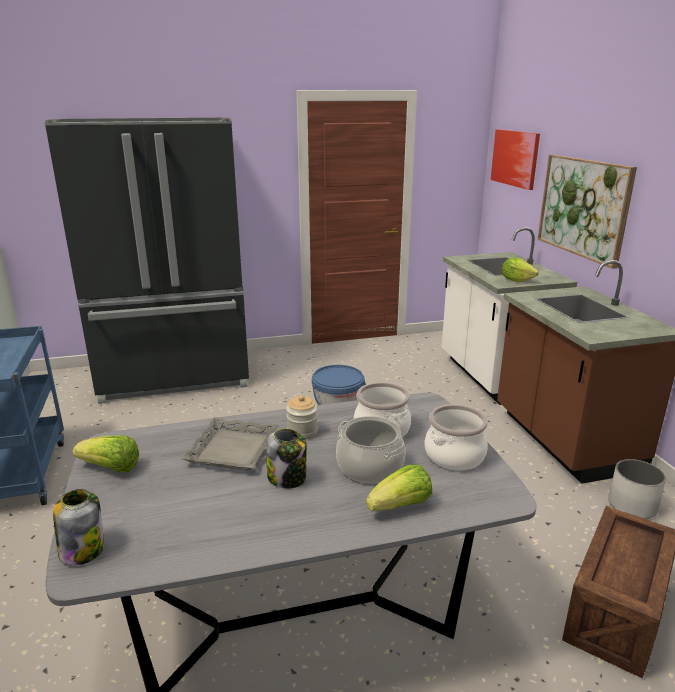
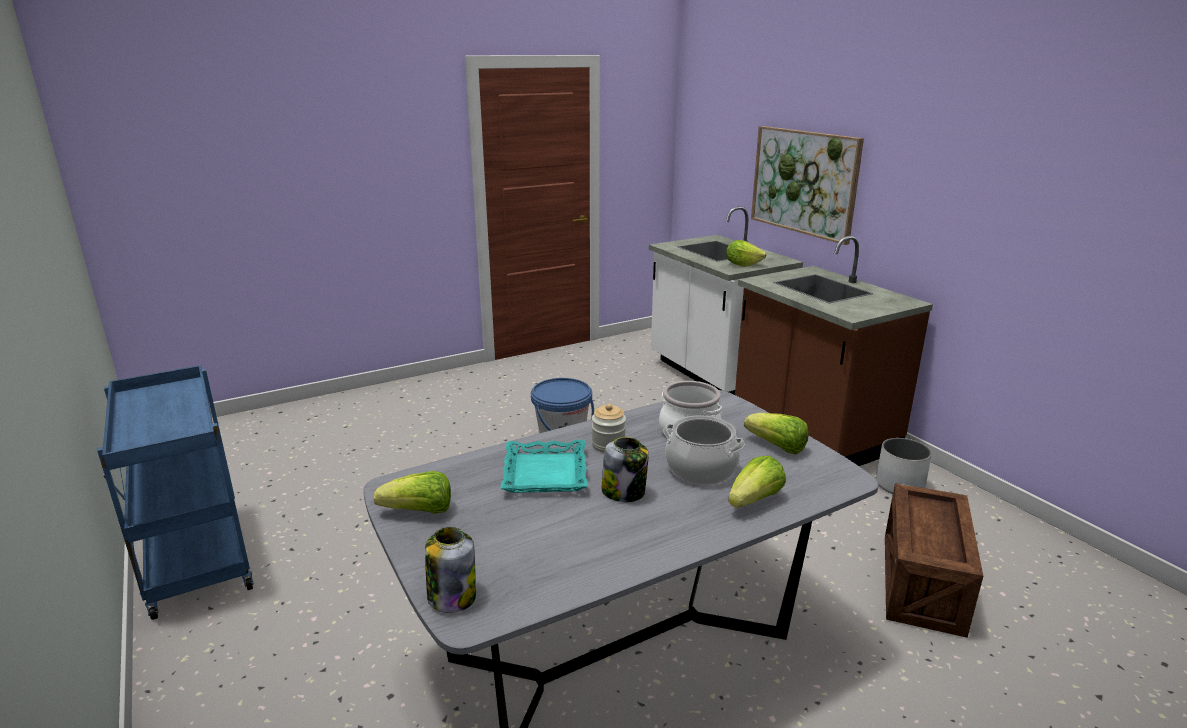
camera: 15 degrees left, 0 degrees up
black fridge [45,118,249,404] -> none
grey tray [180,417,279,471] -> turquoise tray [500,440,588,493]
cooking pot [425,404,488,470] -> lettuce [744,413,809,455]
picture [491,129,540,190] -> none

